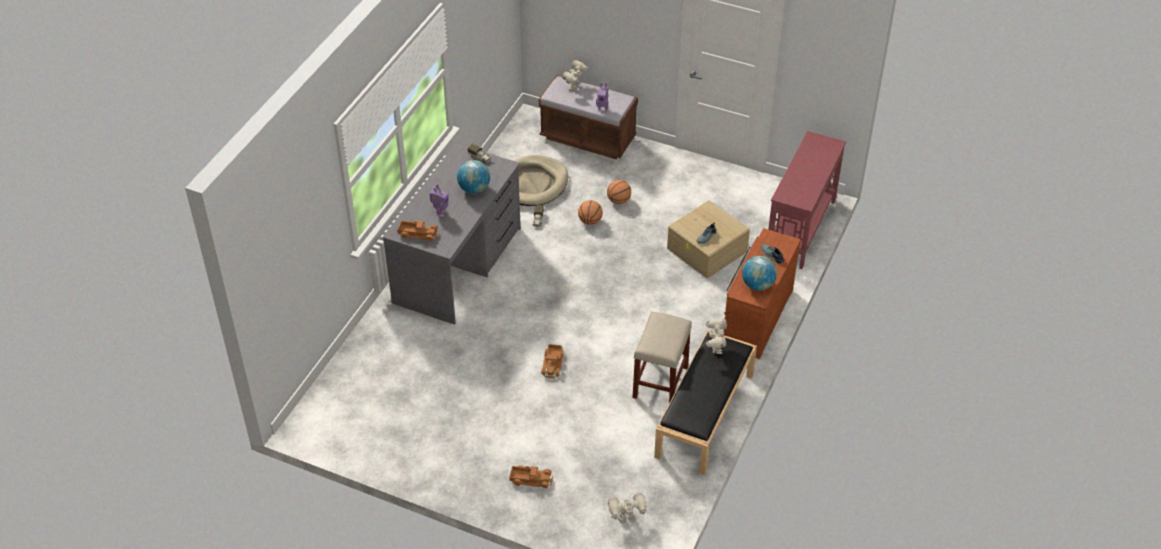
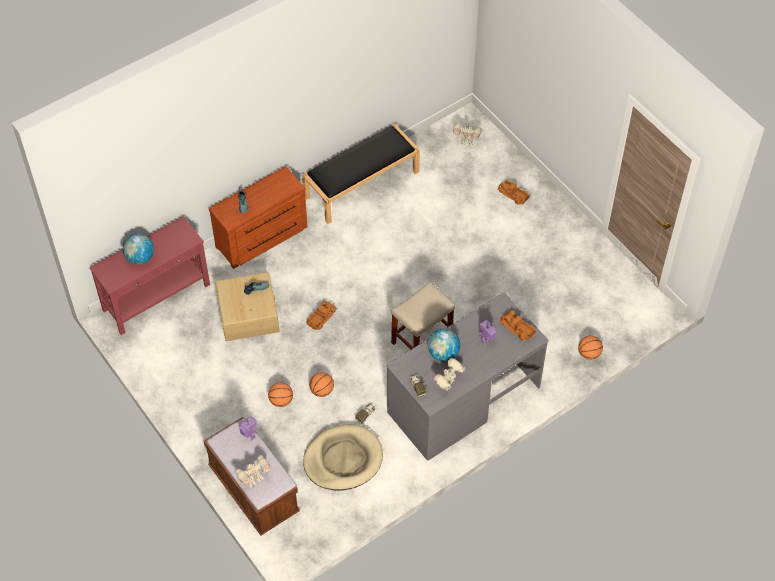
camera: 150 degrees left, 10 degrees up
toy truck [541,344,563,378] -> toy truck moved to [306,301,337,330]
beige stool [633,311,692,403] -> beige stool moved to [391,282,455,349]
toy robot [706,319,727,354] -> toy robot moved to [433,358,465,390]
globe [742,256,777,291] -> globe moved to [123,233,154,264]
none -> basketball [578,336,603,360]

